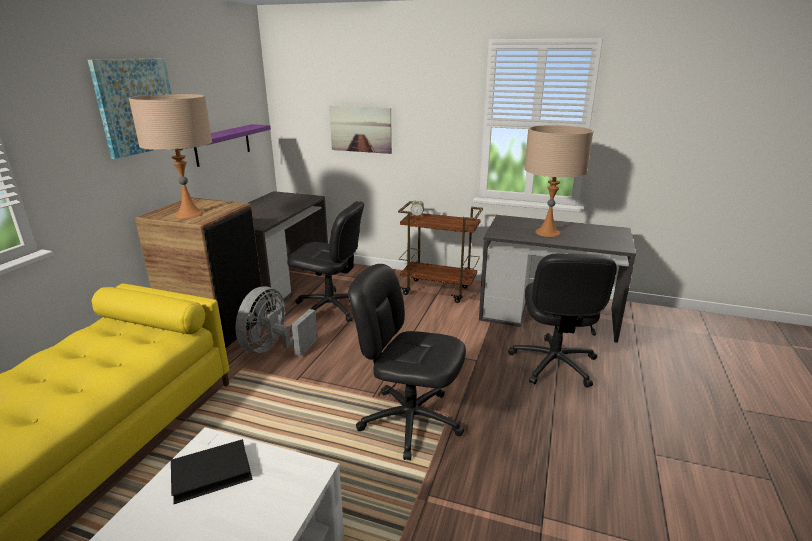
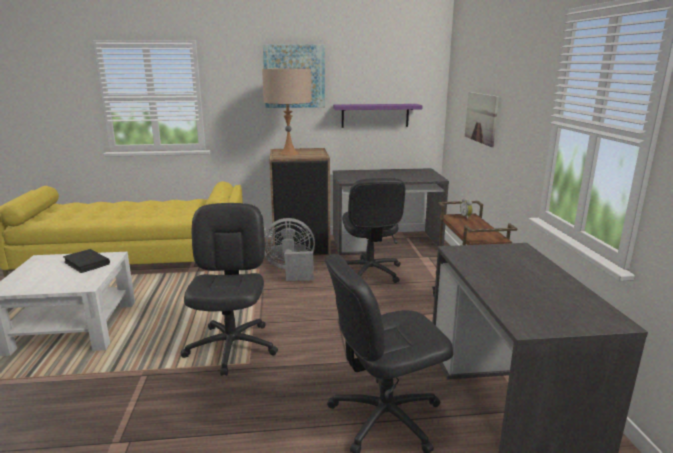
camera: 65 degrees right, 5 degrees down
beige table lamp [524,125,593,237] -> none

